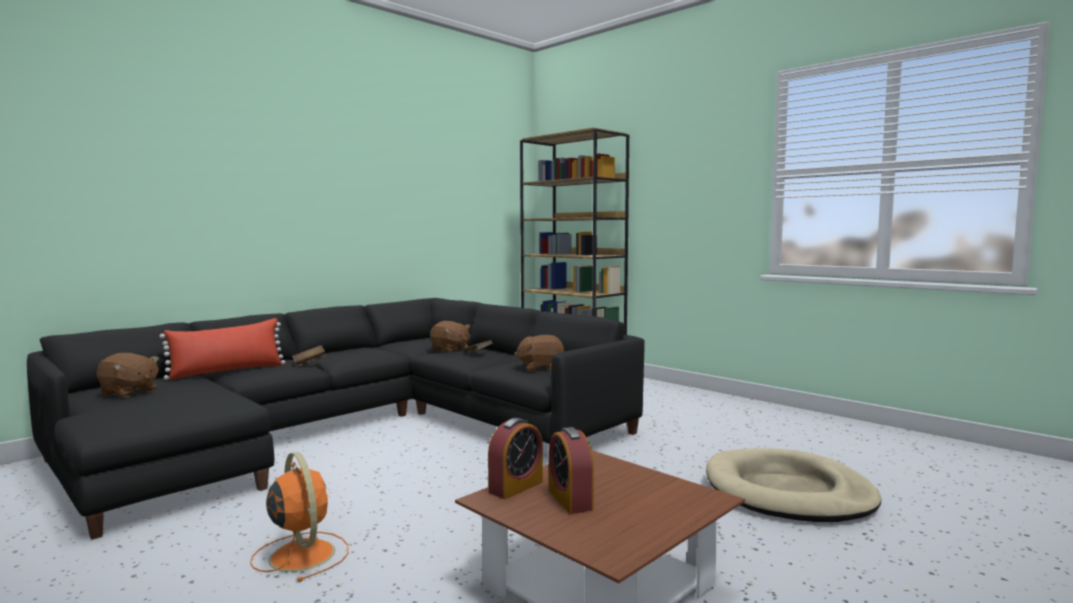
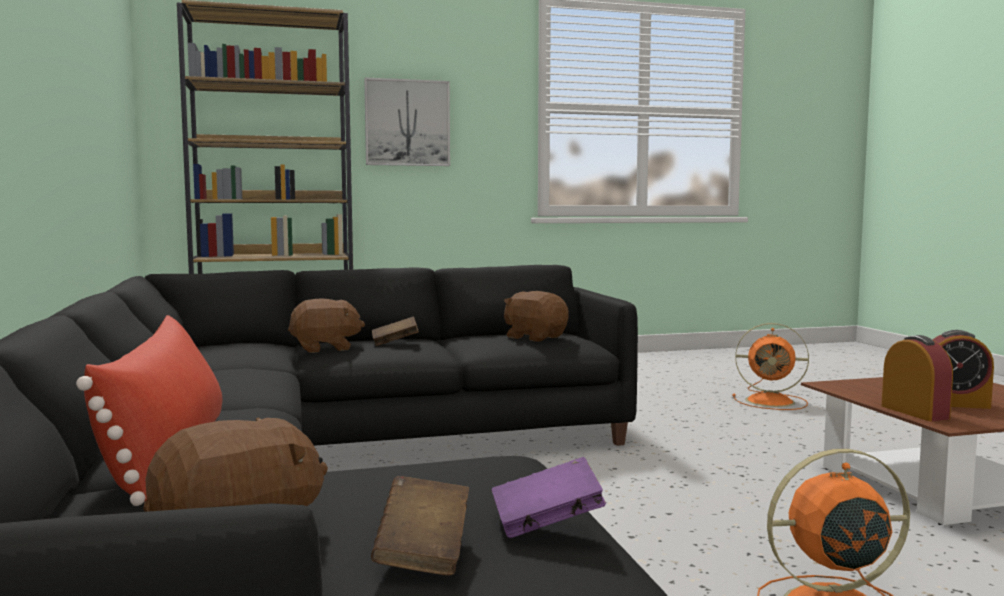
camera: 60 degrees left, 0 degrees up
brown book [292,345,327,367] -> brown book moved to [371,476,469,575]
brown plush toy [514,335,564,372] -> brown plush toy turned 105 degrees clockwise [504,291,569,342]
beige dog bed [706,448,881,522] -> orange fan [732,323,809,410]
none -> picture [364,78,450,166]
none -> purple book [492,457,606,538]

